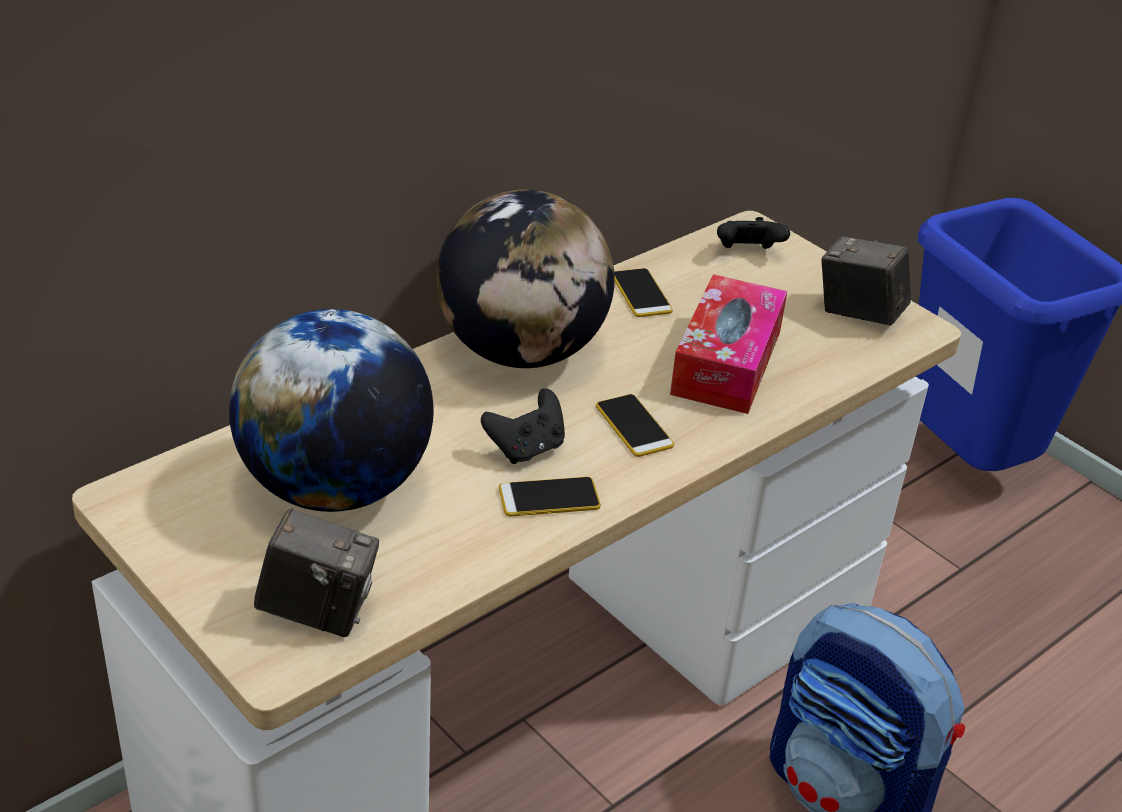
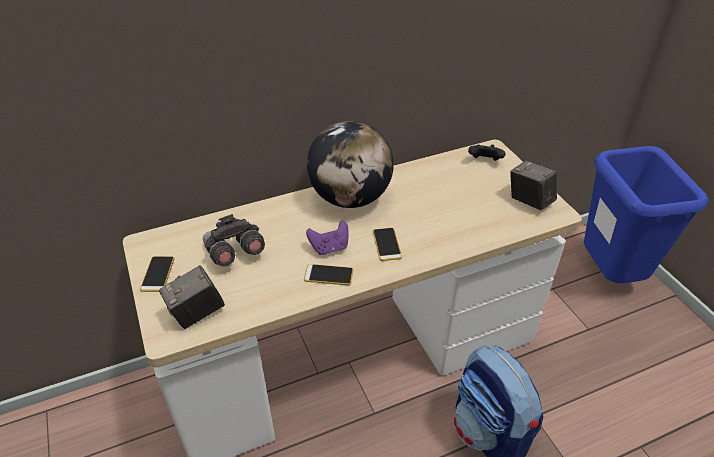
camera: 20 degrees right, 5 degrees up
globe [229,309,434,512] -> grey binoculars [203,214,265,267]
camera [254,509,379,637] -> camera turned 120 degrees clockwise [159,266,225,329]
black game controller [481,388,565,464] -> purple game controller [306,220,349,255]
phone [614,268,673,317] -> phone moved to [140,256,174,292]
tissue box [670,274,787,414] -> none

